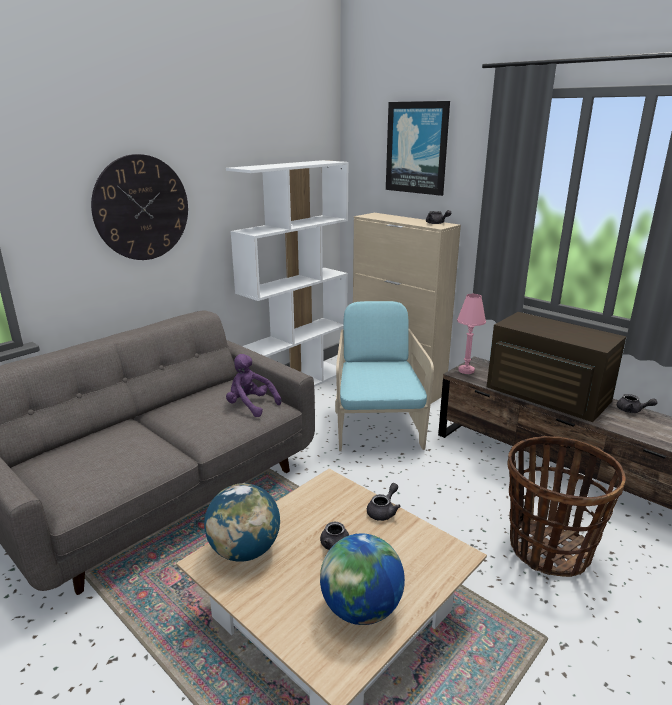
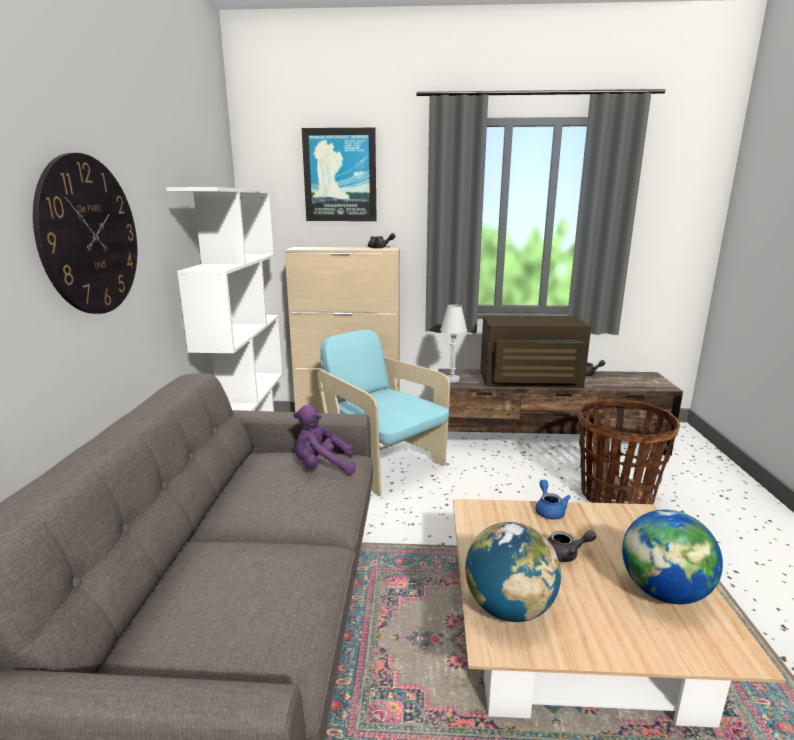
camera: 40 degrees left, 5 degrees down
grey teapot [367,483,401,521] -> blue teapot [535,480,571,520]
pink table lamp [457,294,486,374] -> white table lamp [440,304,467,382]

